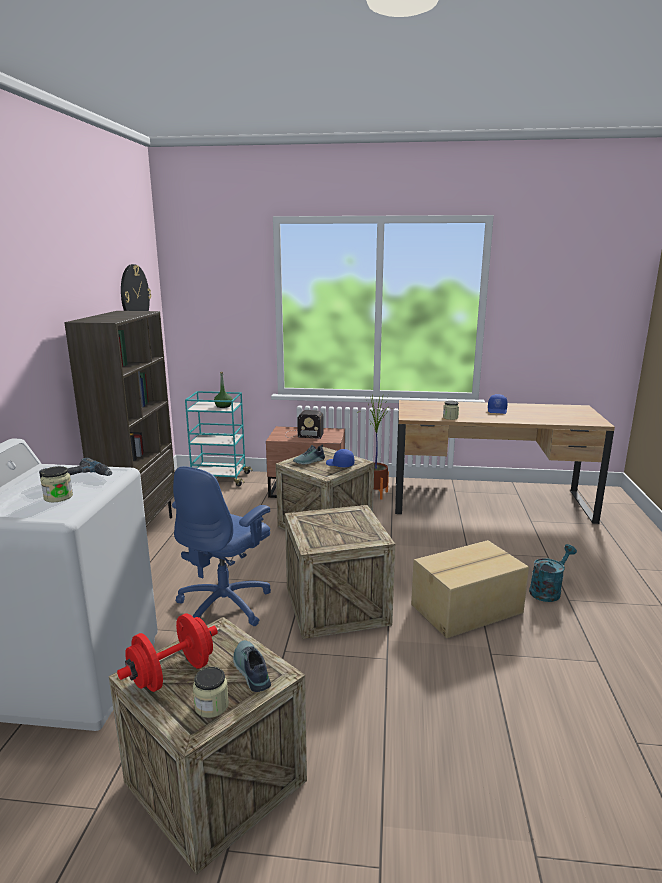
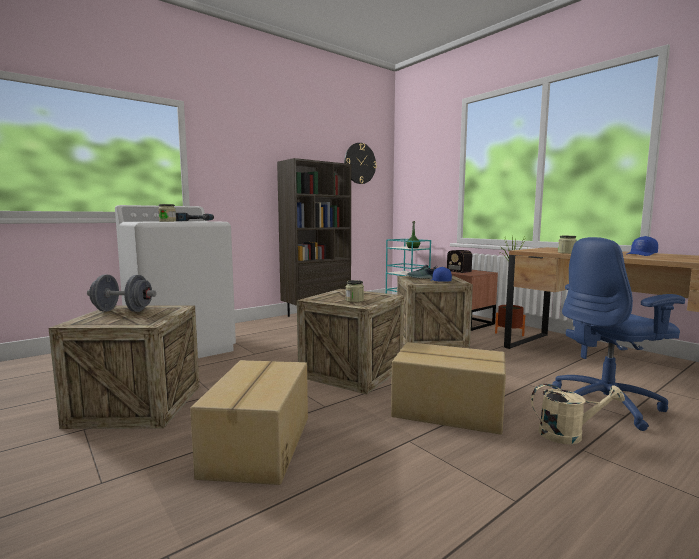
camera: 45 degrees right, 10 degrees down
red dumbbell [117,613,218,692] -> grey dumbbell [87,275,156,312]
blue office chair [172,466,271,626] -> blue office chair moved to [552,237,685,431]
jar [193,667,229,718] -> jar moved to [346,280,364,302]
shoe [233,640,271,692] -> none
turquoise watering can [529,544,577,602] -> beige watering can [531,384,625,444]
none -> cardboard box [190,360,308,485]

